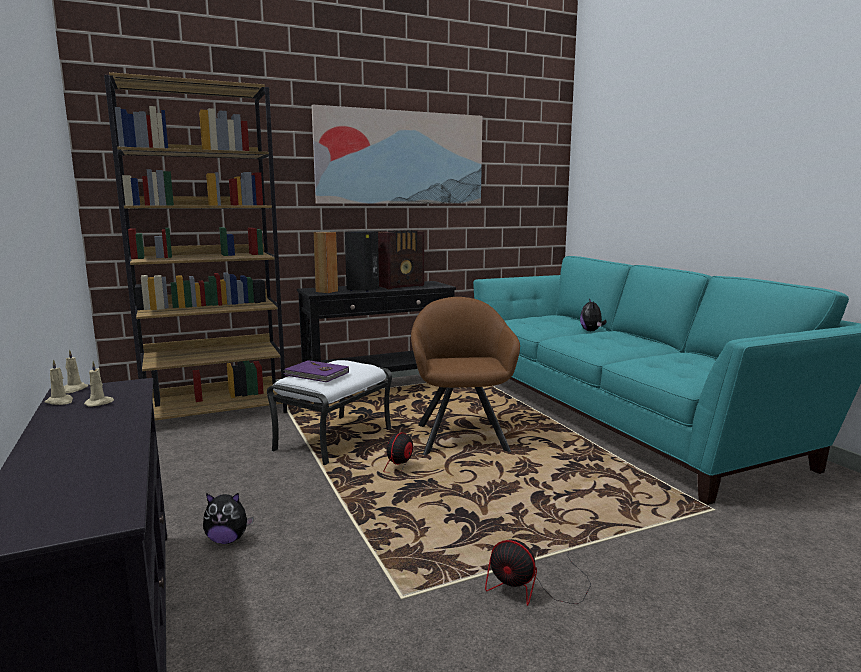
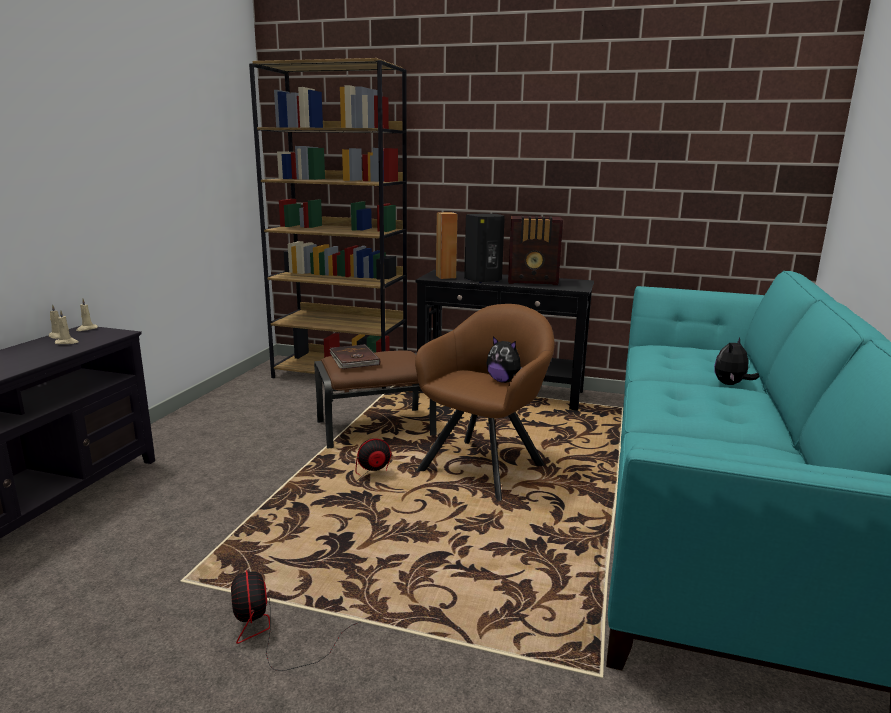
camera: 40 degrees right, 5 degrees up
plush toy [203,493,254,544] -> plush toy moved to [487,336,523,383]
white ottoman [267,360,392,465] -> brown ottoman [314,350,437,449]
purple book [284,360,349,382] -> brown book [330,344,380,369]
picture [312,105,482,203] -> none

